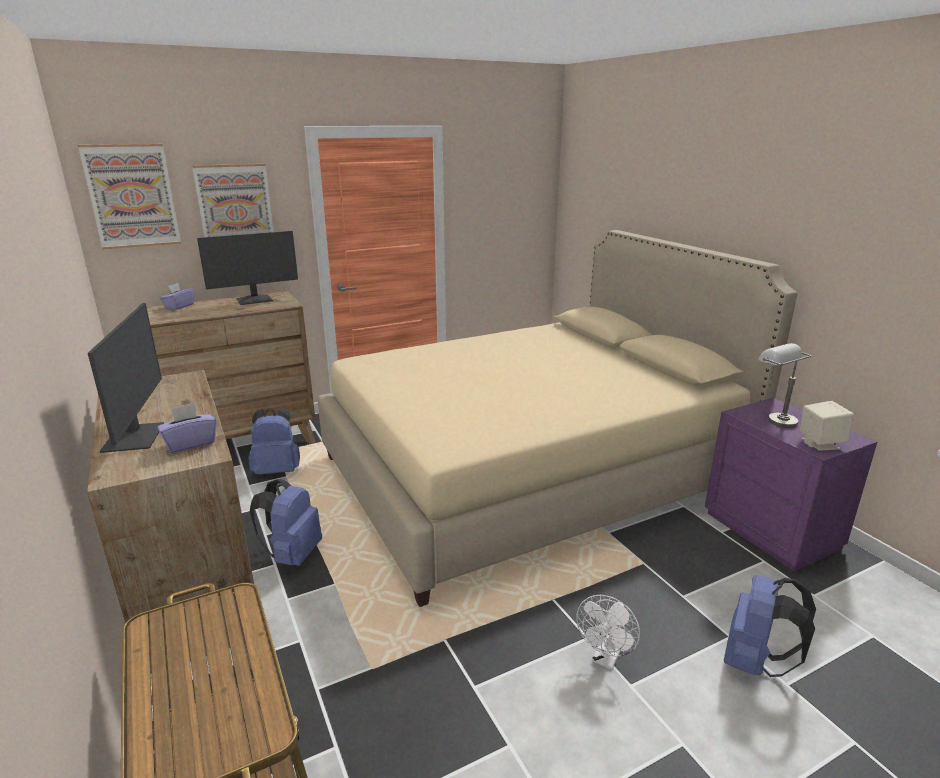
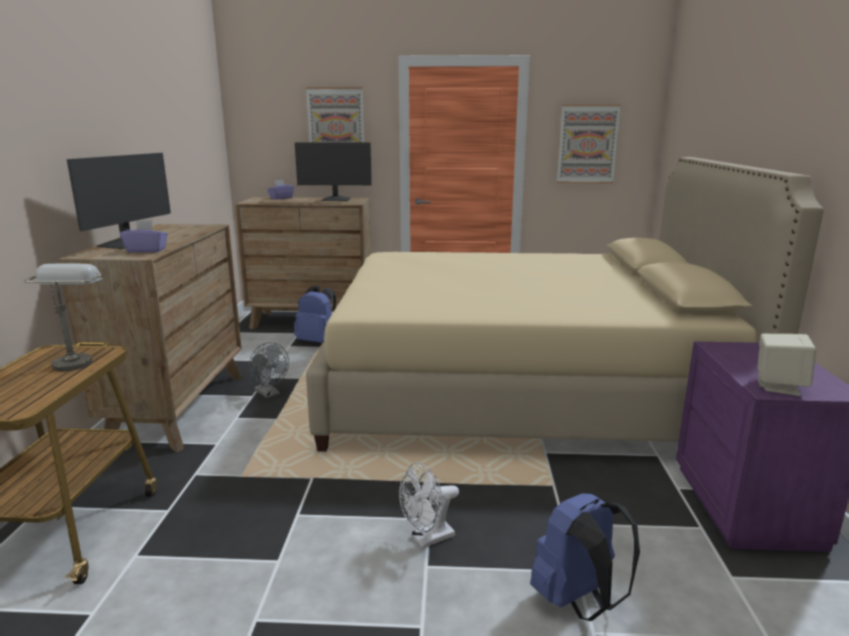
camera: 30 degrees right, 5 degrees down
picture [78,144,181,249] -> picture moved to [557,105,621,183]
blue backpack [250,479,322,566] -> grey fan [249,342,289,398]
grey table lamp [758,343,811,428] -> grey table lamp moved to [24,264,103,371]

